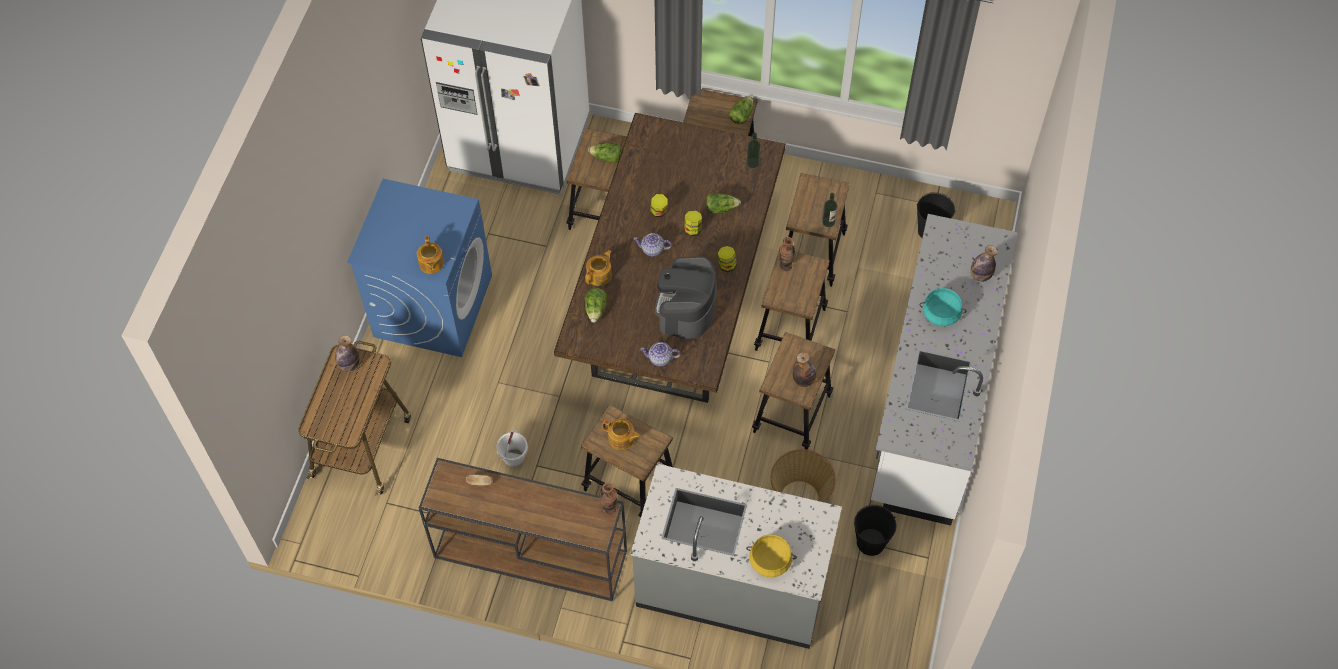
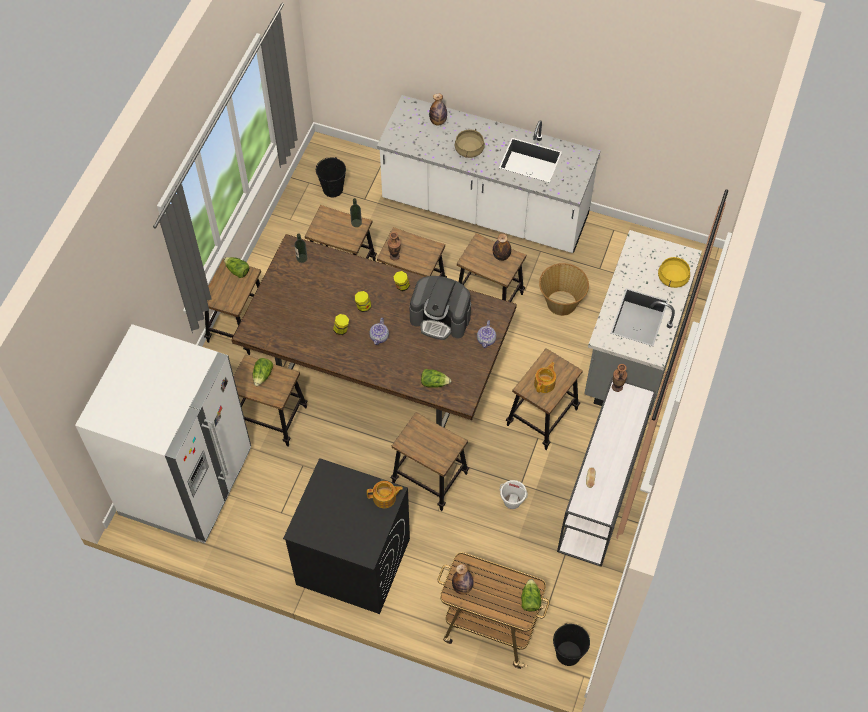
camera: 85 degrees left, 0 degrees up
blue washing machine [347,179,492,357] -> black washing machine [283,458,410,614]
brown console table [419,458,627,601] -> white console table [557,378,656,567]
teapot [585,250,612,286] -> none
lettuce [706,193,741,214] -> lettuce moved to [521,579,541,611]
black bucket [854,505,896,556] -> black bucket moved to [553,623,590,666]
turquoise cooking pot [919,288,966,326] -> beige cooking pot [454,129,485,158]
none -> stool [391,412,469,511]

